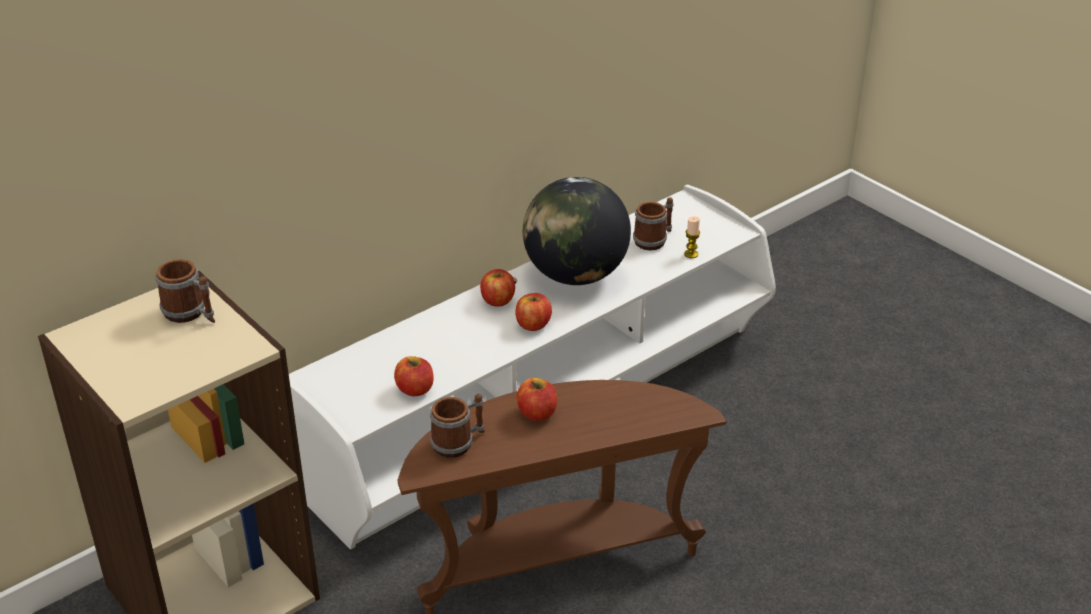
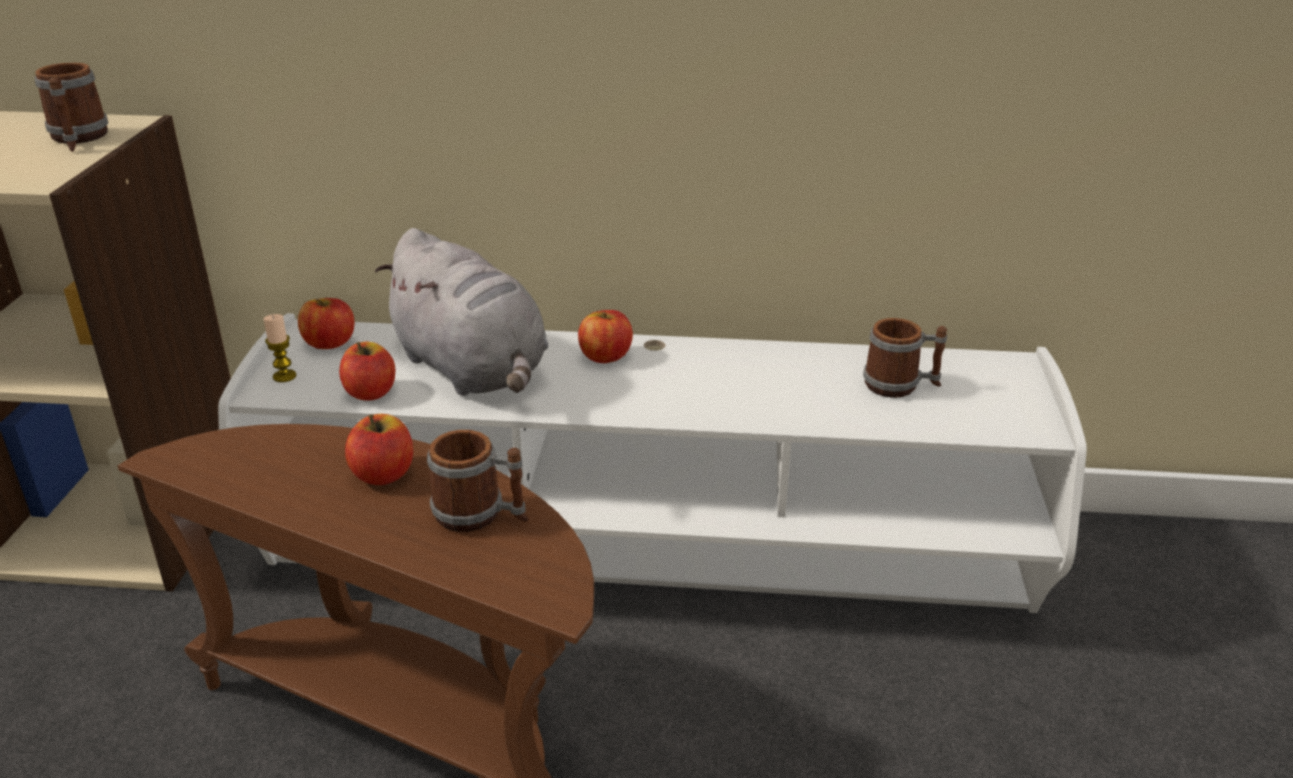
camera: 45 degrees right, 5 degrees down
mug [430,394,485,458] -> mug moved to [427,430,528,532]
apple [515,293,552,331] -> apple moved to [298,298,354,349]
globe [523,177,631,285] -> none
candle [684,216,700,258] -> candle moved to [263,314,296,382]
none -> grey plush toy [375,228,549,396]

